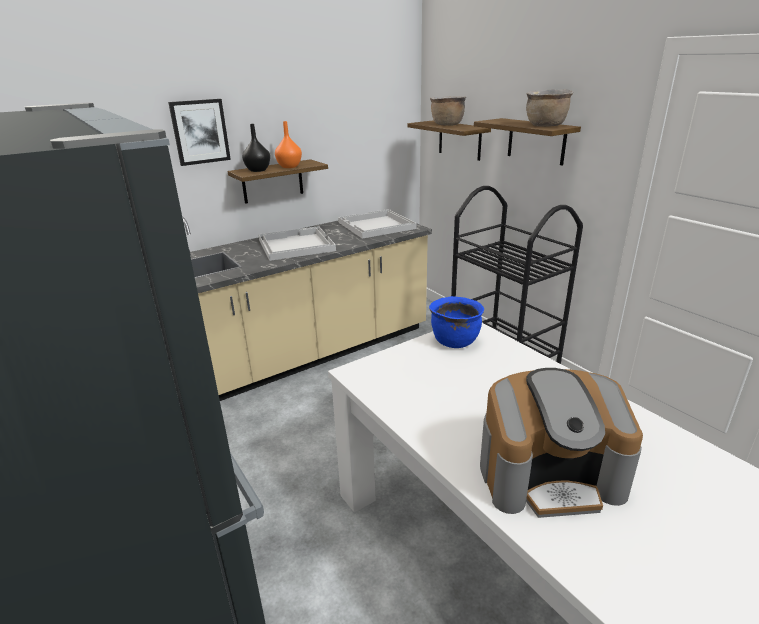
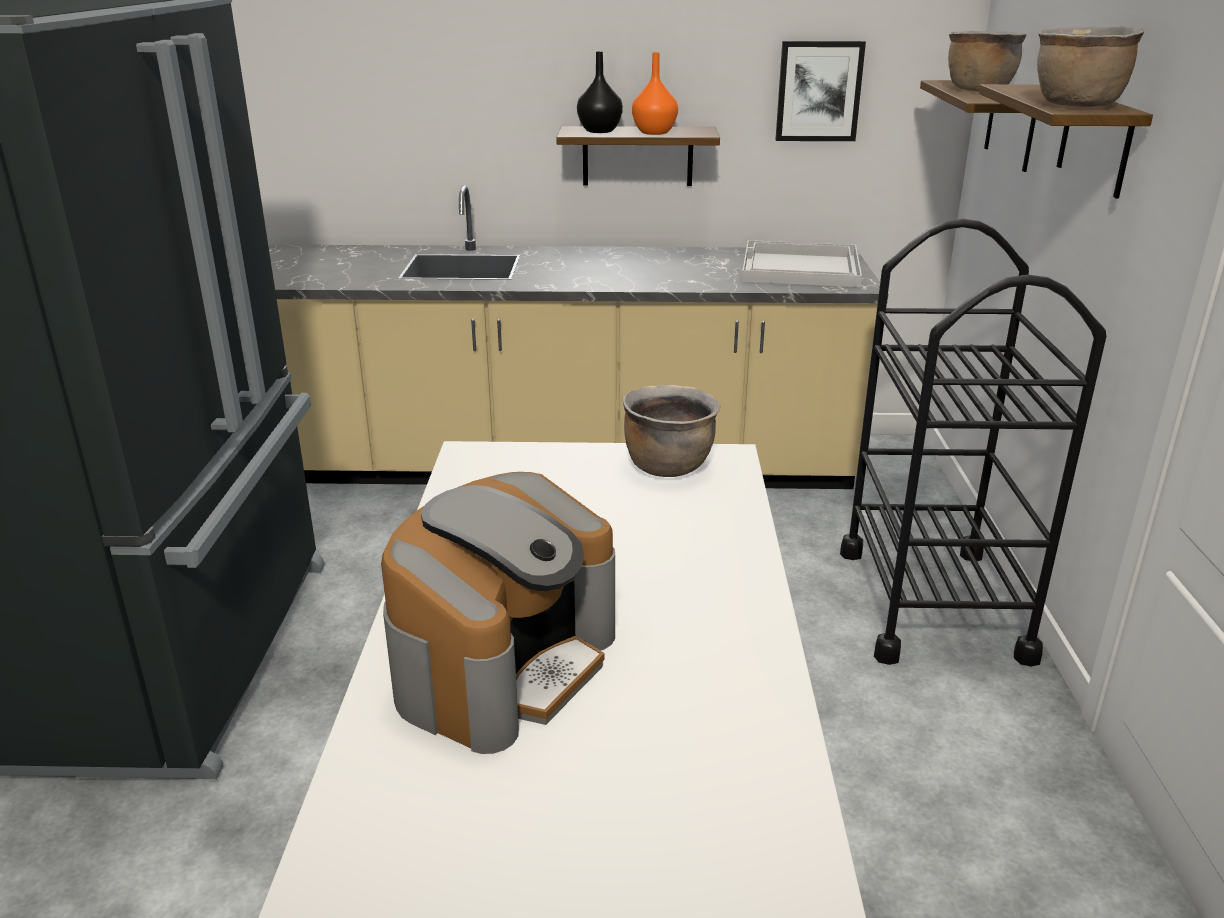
camera: 35 degrees right, 0 degrees up
picture [168,99,231,166] -> picture moved to [775,41,866,141]
white tray [258,226,336,261] -> none
blue cooking pot [429,296,484,348] -> brown cooking pot [622,385,720,477]
coffee machine [480,368,643,518] -> coffee machine turned 90 degrees counterclockwise [381,472,615,754]

